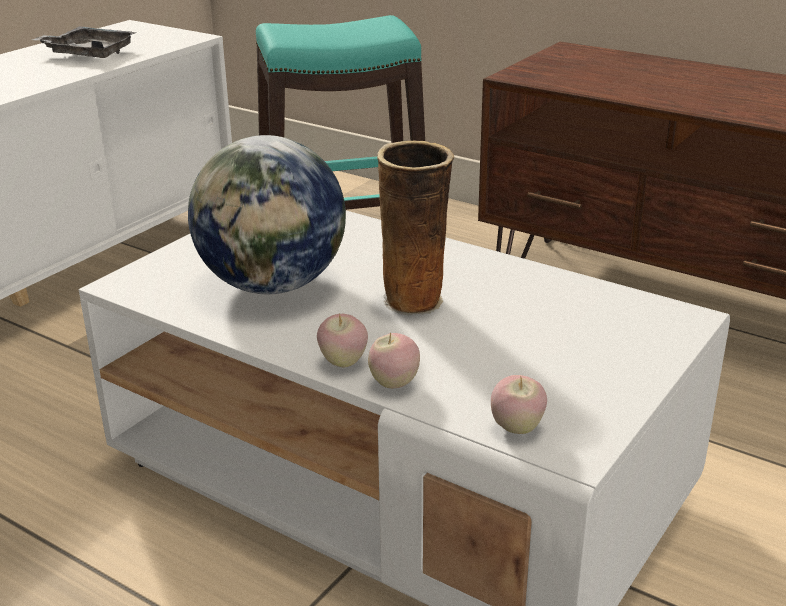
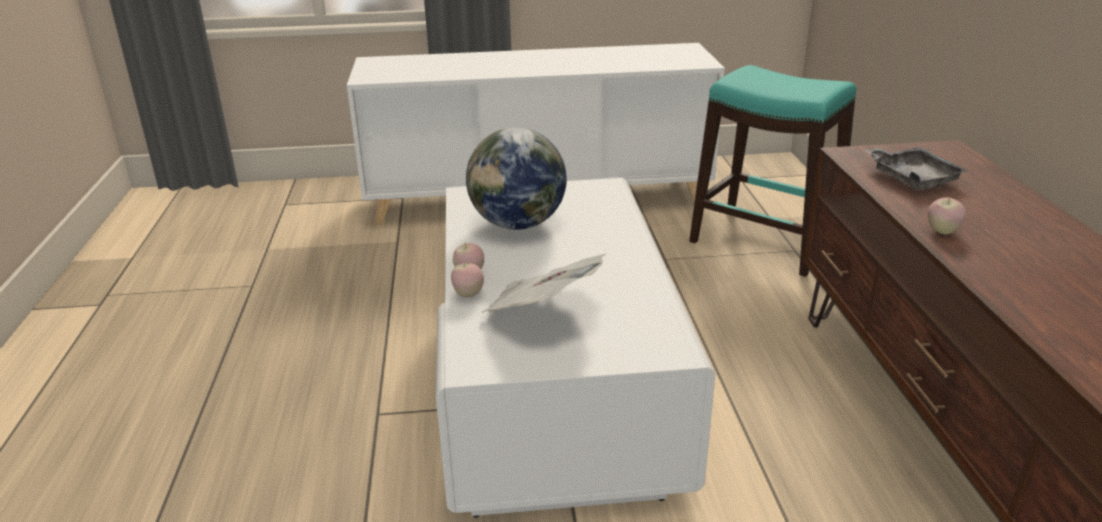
camera: 50 degrees right, 0 degrees up
grey tray [31,26,137,58] -> grey tray moved to [863,147,968,190]
vase [377,141,454,316] -> none
apple [491,375,547,434] -> apple moved to [928,197,966,234]
none -> newspaper [481,253,607,313]

